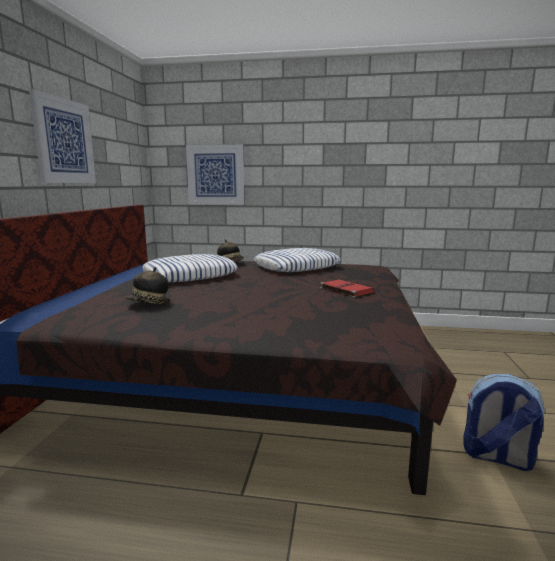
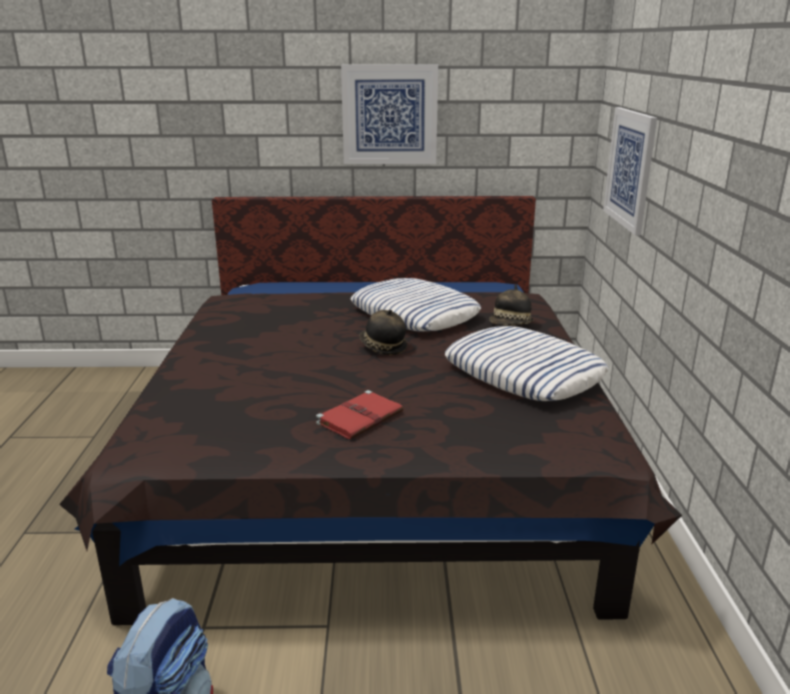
camera: 80 degrees right, 10 degrees up
hat [125,267,170,304] -> hat moved to [359,309,408,355]

